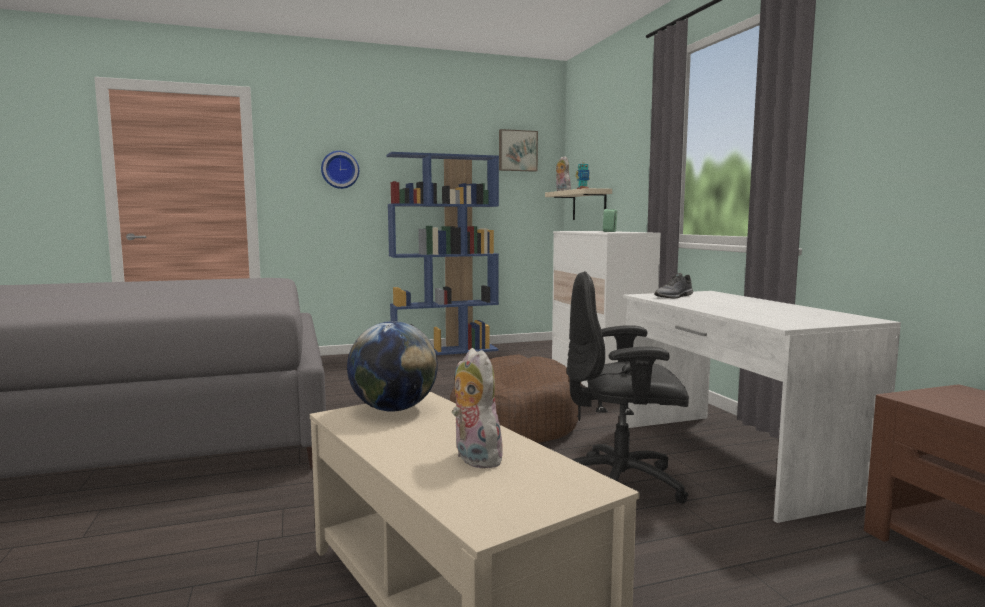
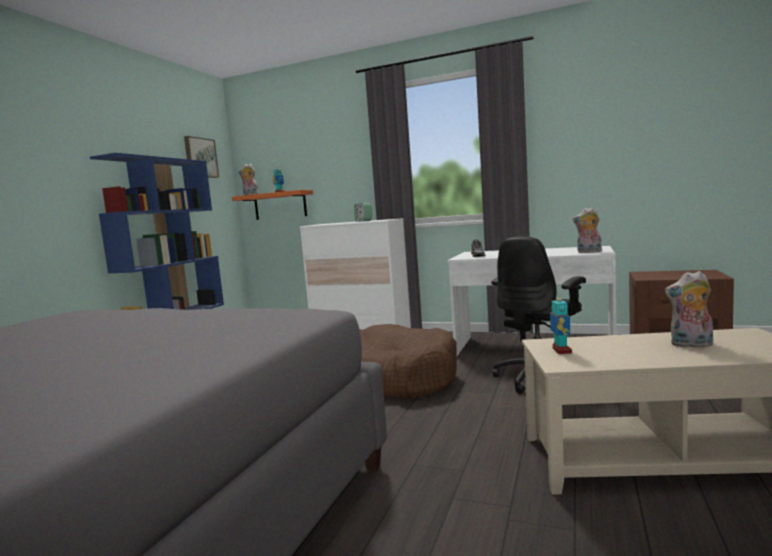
camera: 50 degrees left, 0 degrees up
wall clock [321,151,359,189] -> none
globe [347,321,438,412] -> toy robot [550,292,572,354]
beige shelf [545,188,612,220] -> orange shelf [232,190,313,220]
none -> plush toy [572,207,602,253]

